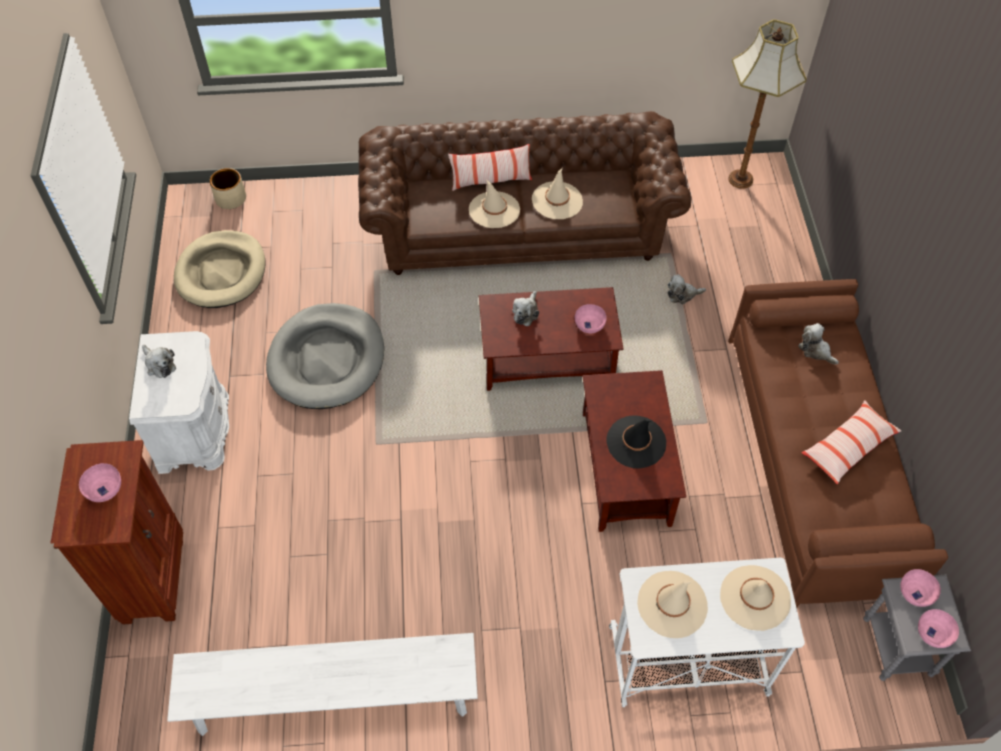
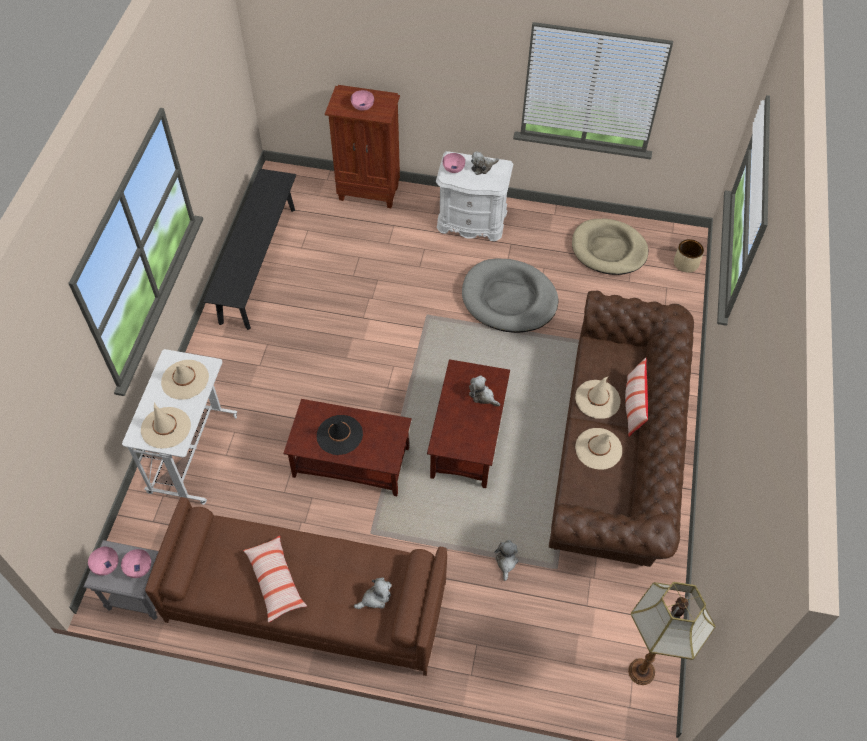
camera: 105 degrees right, 0 degrees up
white bench [167,633,478,736] -> black bench [204,169,296,330]
pink bowl [575,304,607,333] -> pink bowl moved to [443,153,465,173]

